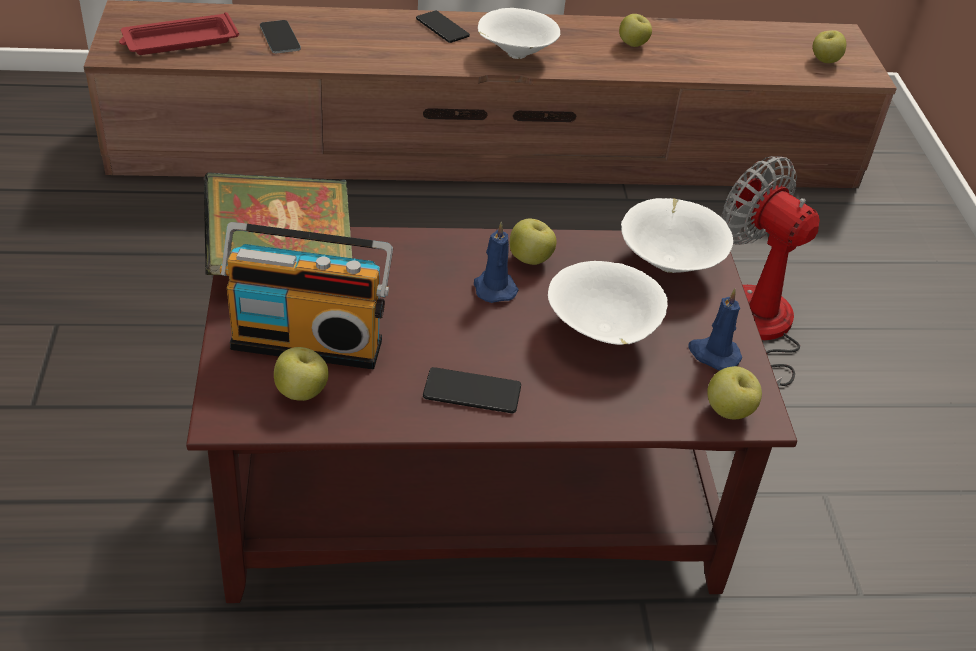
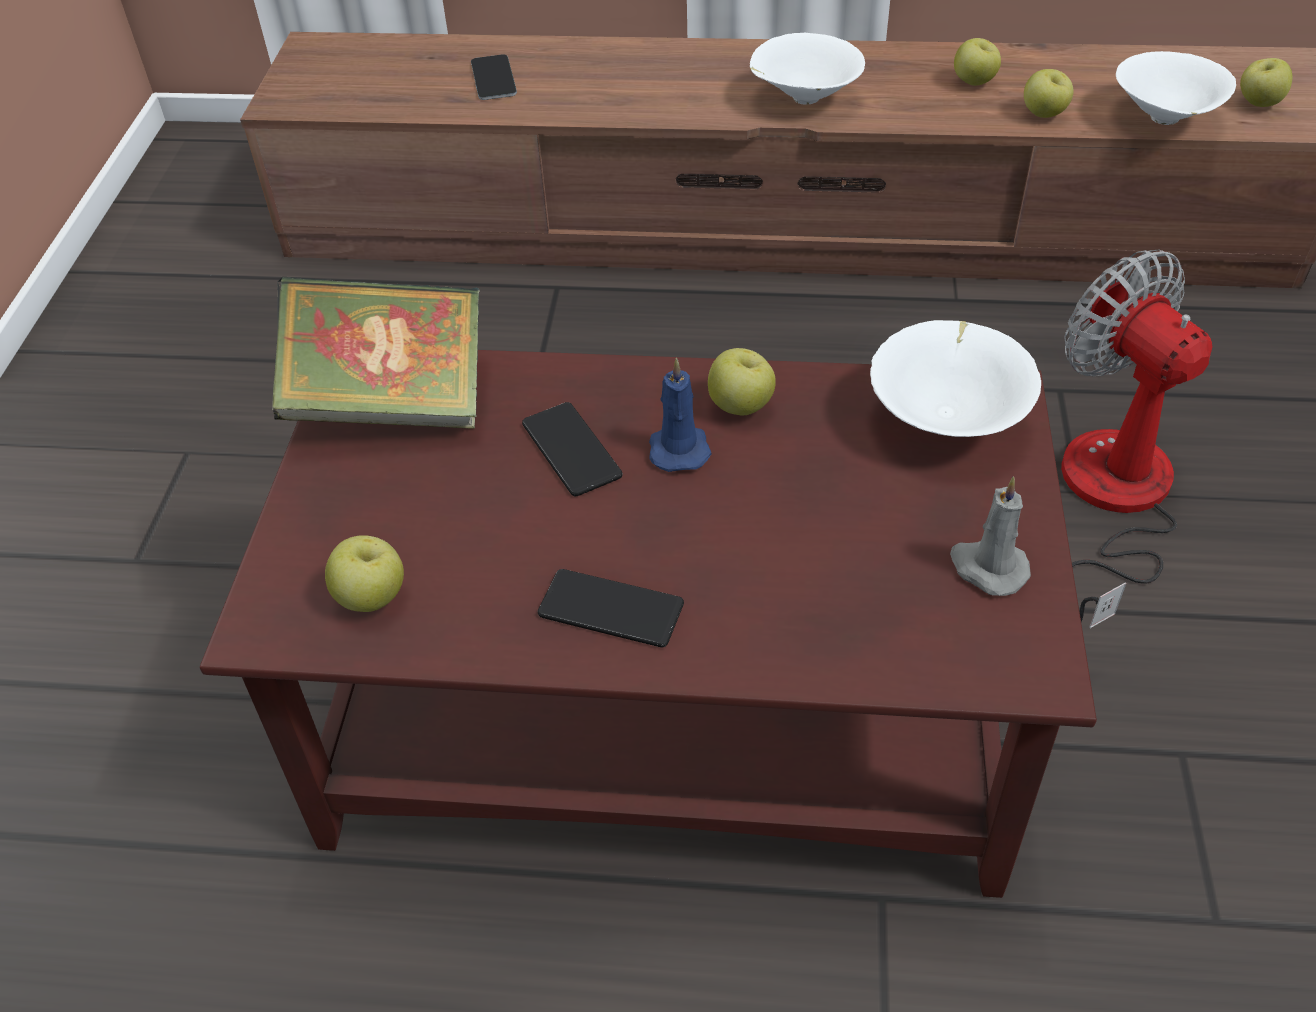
camera: 15 degrees right, 5 degrees up
red tray [119,12,239,55] -> none
radio [220,222,393,369] -> none
phone [416,11,470,43] -> phone moved to [522,402,623,496]
white bowl [548,261,668,345] -> white bowl moved to [1116,51,1236,125]
blue candle [688,288,742,370] -> grey candle [950,476,1031,596]
apple [707,366,762,419] -> apple moved to [1024,69,1073,118]

